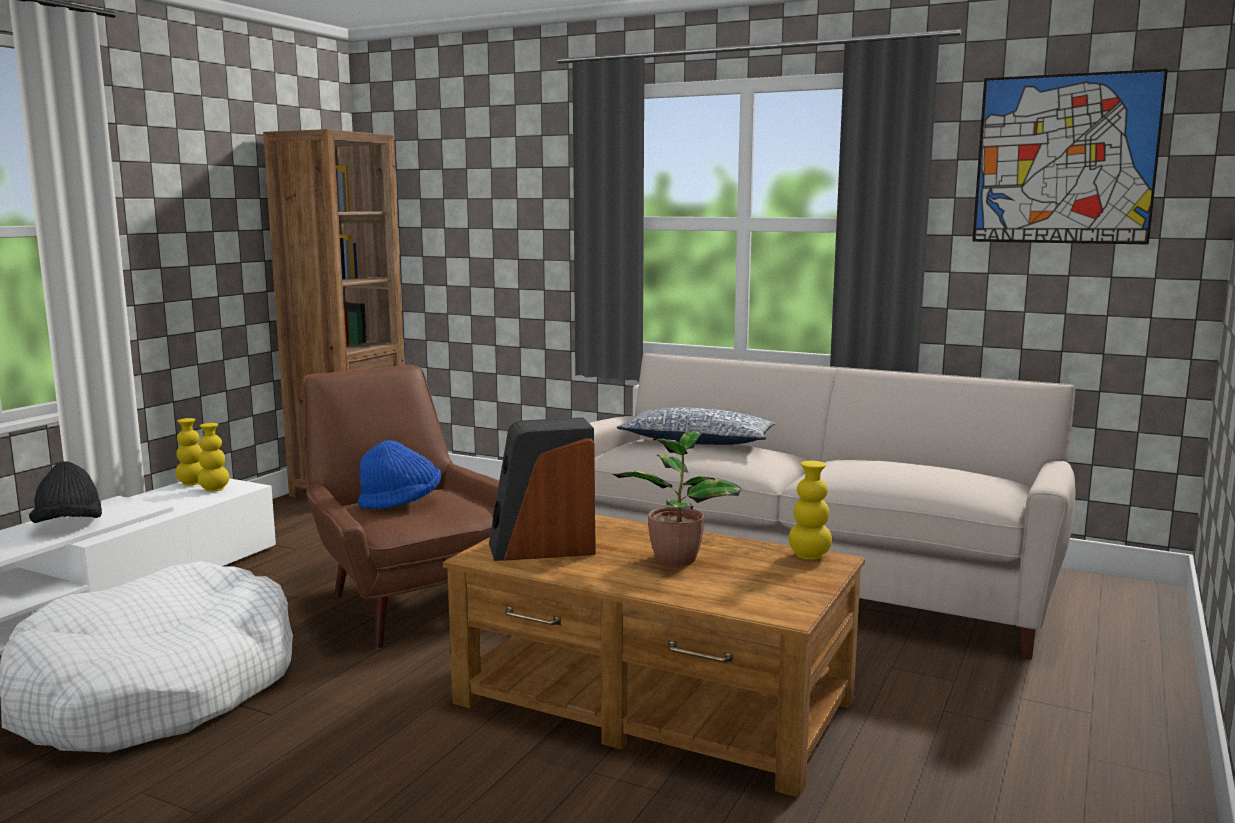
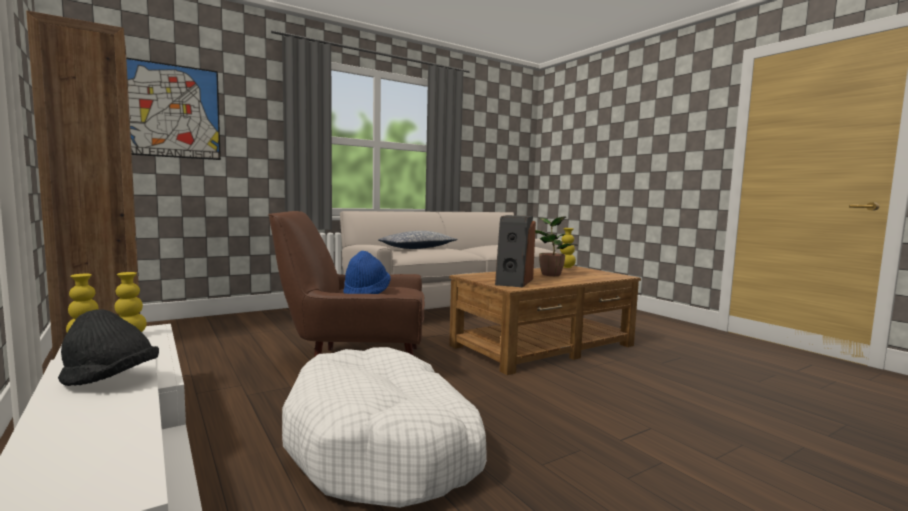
camera: 60 degrees left, 5 degrees down
picture [972,69,1168,245] -> picture moved to [126,57,221,160]

